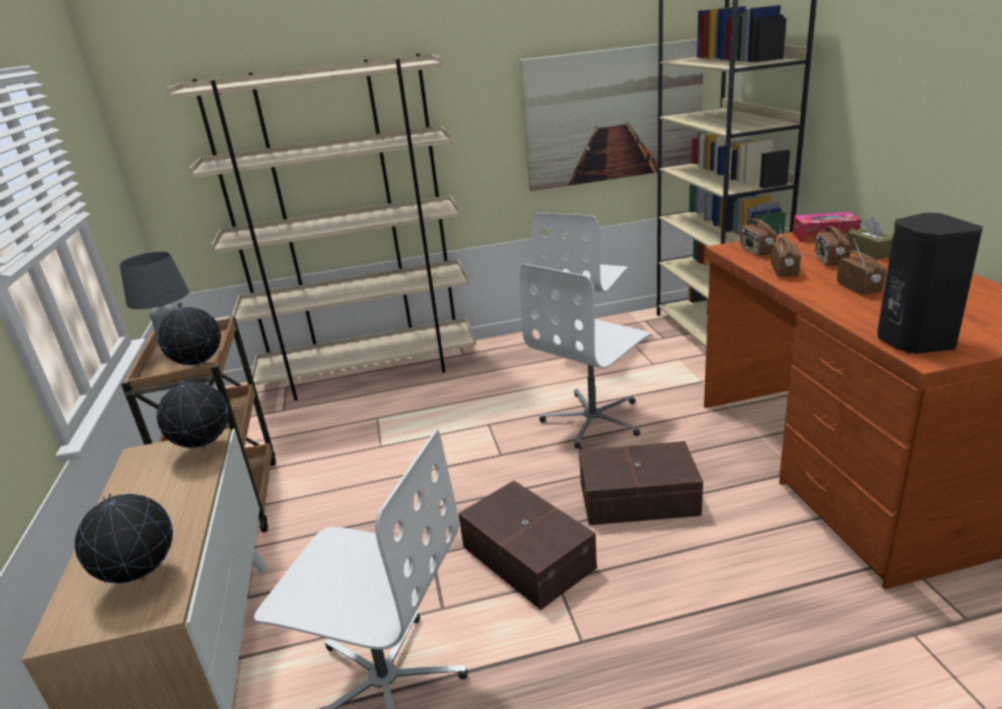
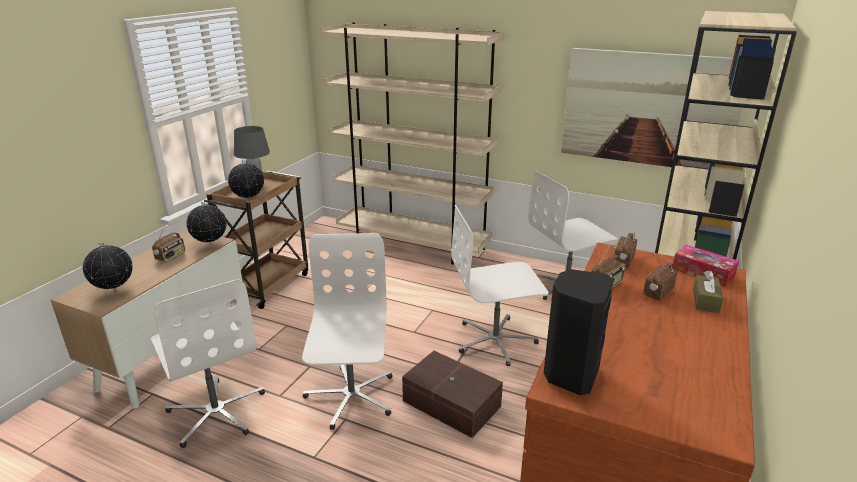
camera: 35 degrees right, 0 degrees up
brown storage box [458,480,597,610] -> white office chair [302,233,392,430]
radio [837,239,886,295] -> radio moved to [152,226,185,262]

